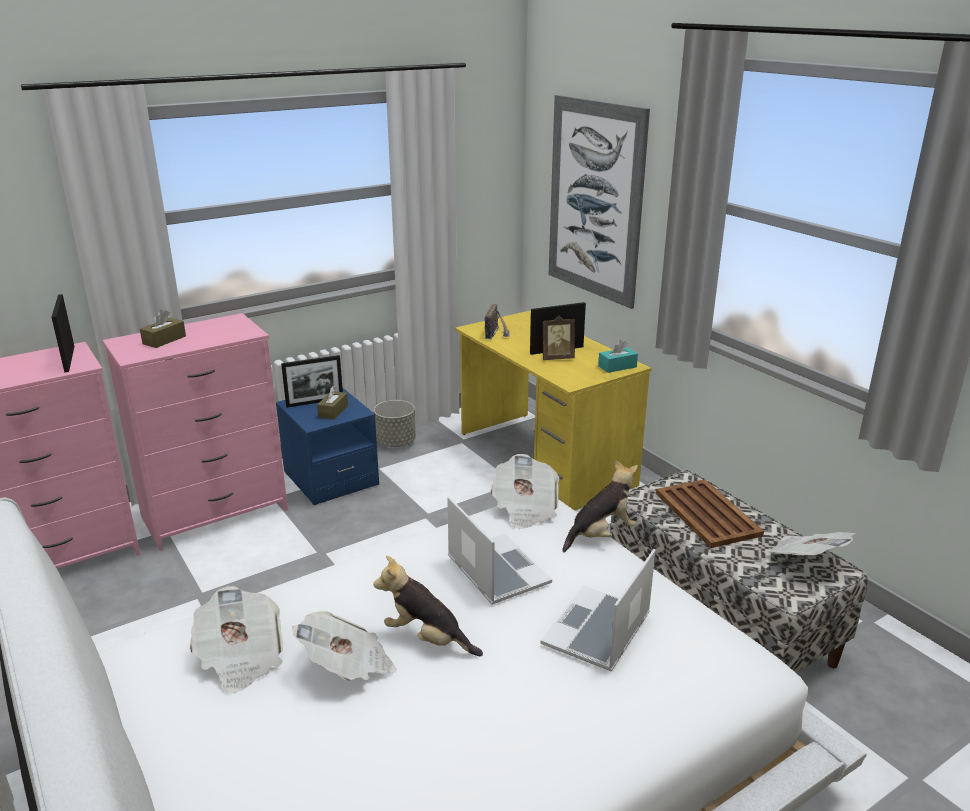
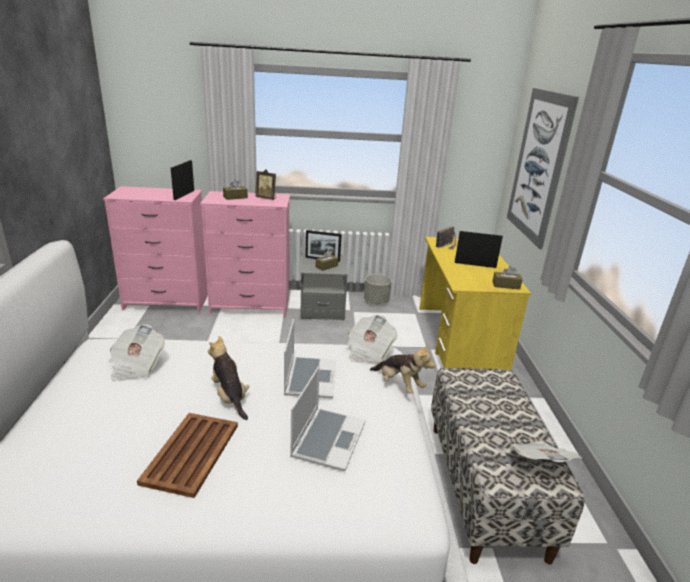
camera: 30 degrees right, 0 degrees up
blue nightstand [276,387,379,505] -> grey nightstand [300,254,348,320]
newspaper [292,611,397,681] -> none
laptop [540,549,655,671] -> laptop turned 135 degrees clockwise [290,366,366,472]
picture frame [543,316,575,360] -> picture frame moved to [255,170,276,200]
plush toy [562,460,638,553] -> plush toy turned 45 degrees clockwise [370,345,435,394]
turquoise tissue box [598,340,638,373] -> brown tissue box [492,266,523,290]
brown tray [656,479,764,548] -> brown tray moved to [137,413,238,498]

